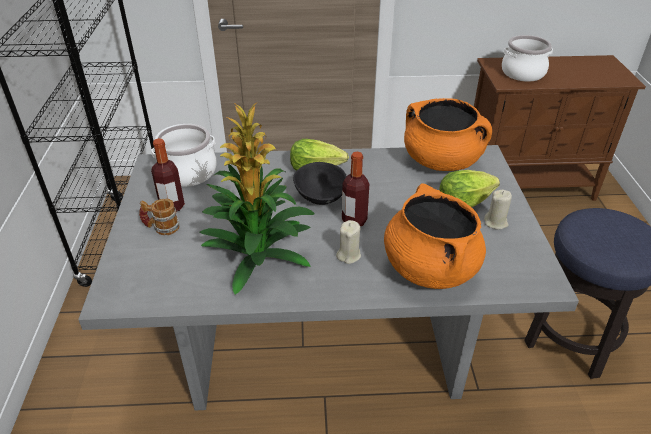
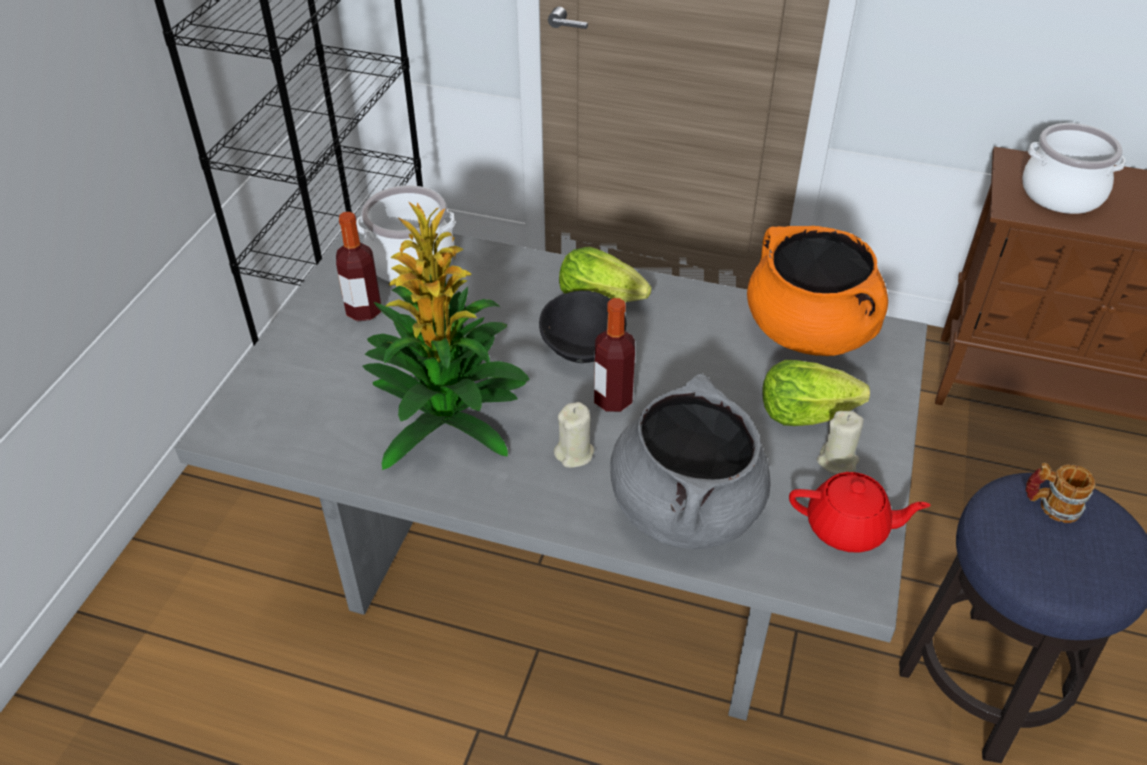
camera: 20 degrees right, 5 degrees up
mug [139,199,180,235] -> mug moved to [1026,463,1095,523]
orange cooking pot [384,183,486,289] -> grey cooking pot [610,373,771,549]
none -> red teapot [789,472,931,553]

